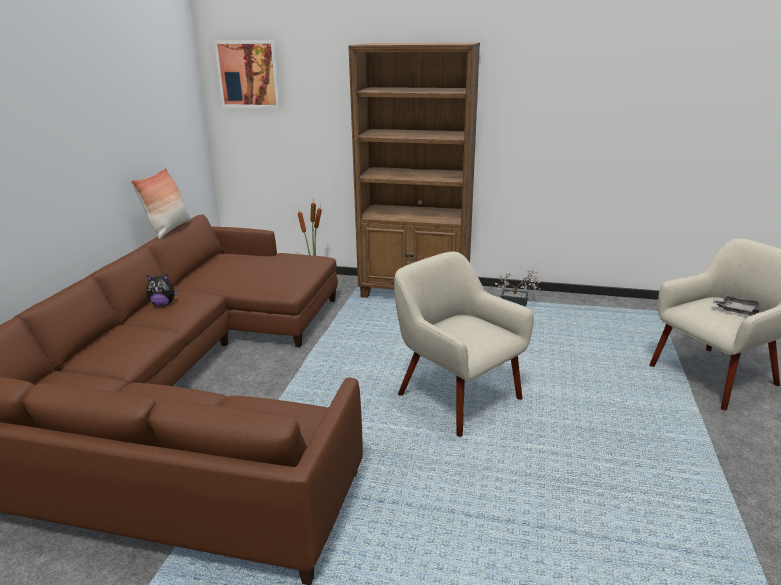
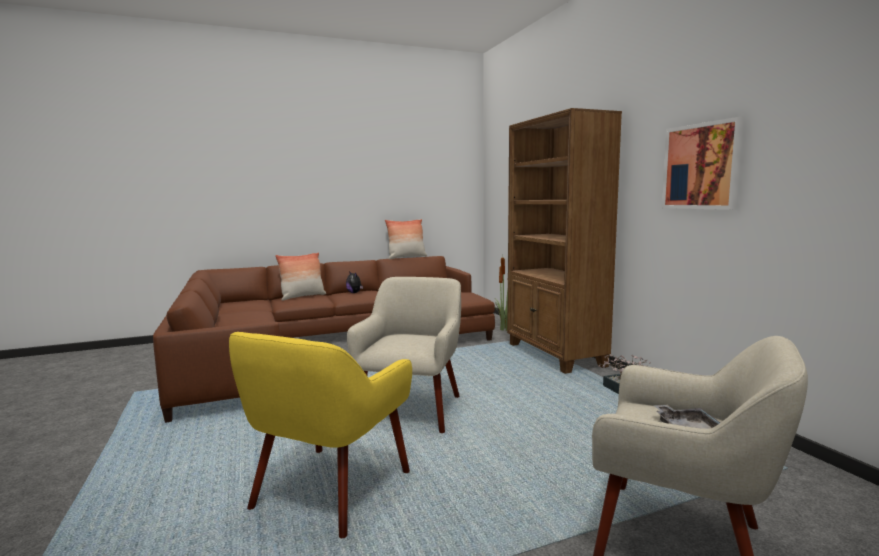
camera: 55 degrees right, 15 degrees down
picture [214,40,281,108] -> picture moved to [661,117,744,210]
none -> yellow armchair [229,332,412,538]
none -> pillow [275,252,326,301]

